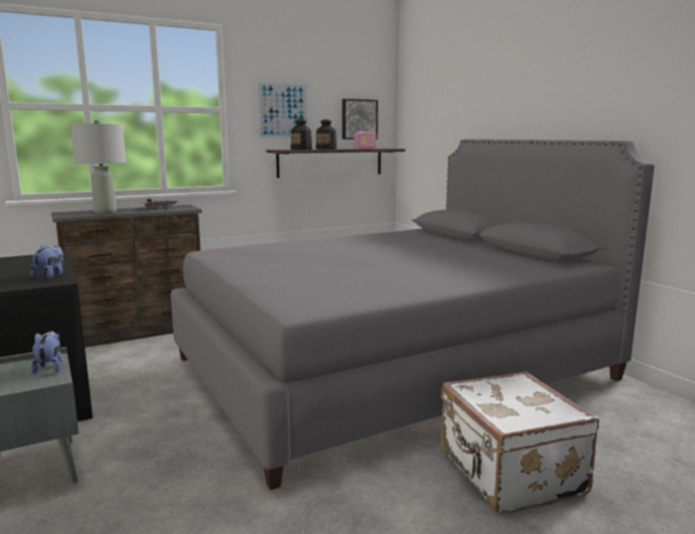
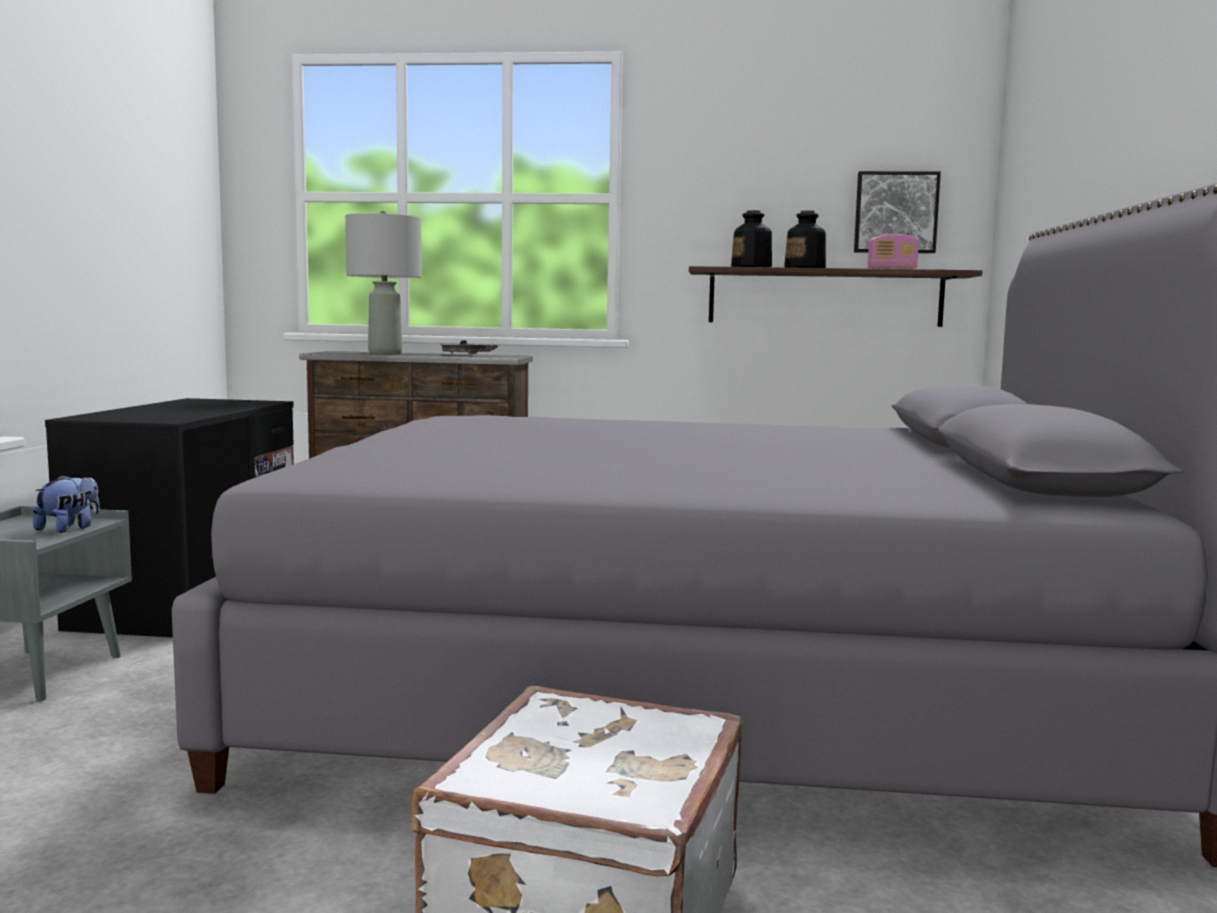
camera: 35 degrees right, 5 degrees down
plush toy [31,245,64,279] -> none
picture [257,81,308,138] -> none

